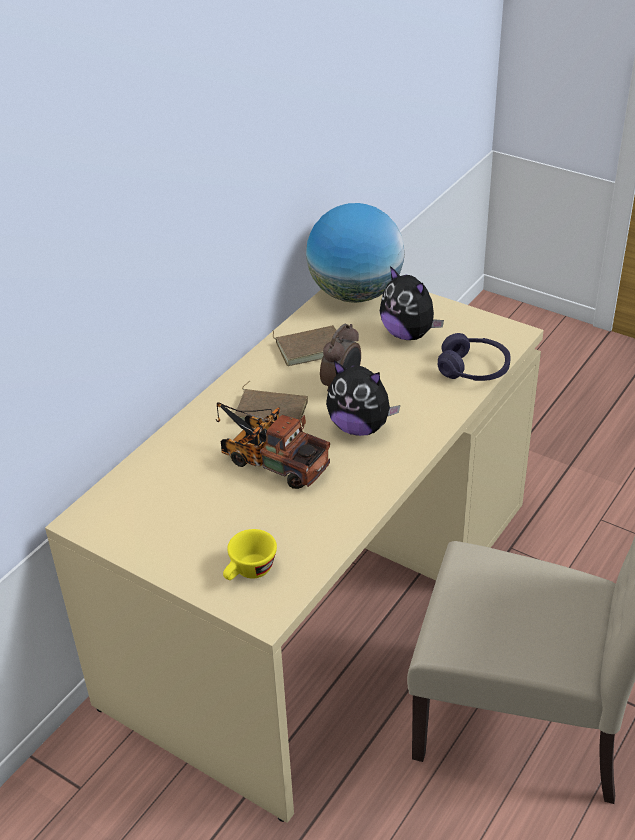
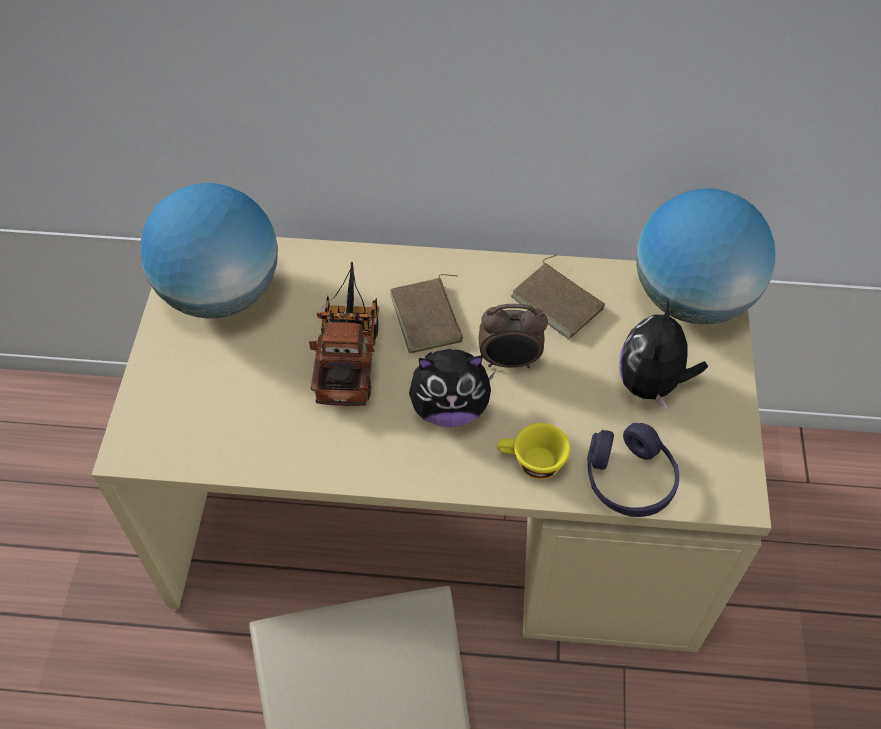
camera: 60 degrees right, 15 degrees up
yellow cup [223,529,277,580] -> yellow cup moved to [497,423,570,479]
plush toy [326,360,400,436] -> plush toy turned 90 degrees counterclockwise [409,349,495,427]
none -> globe [140,183,278,319]

